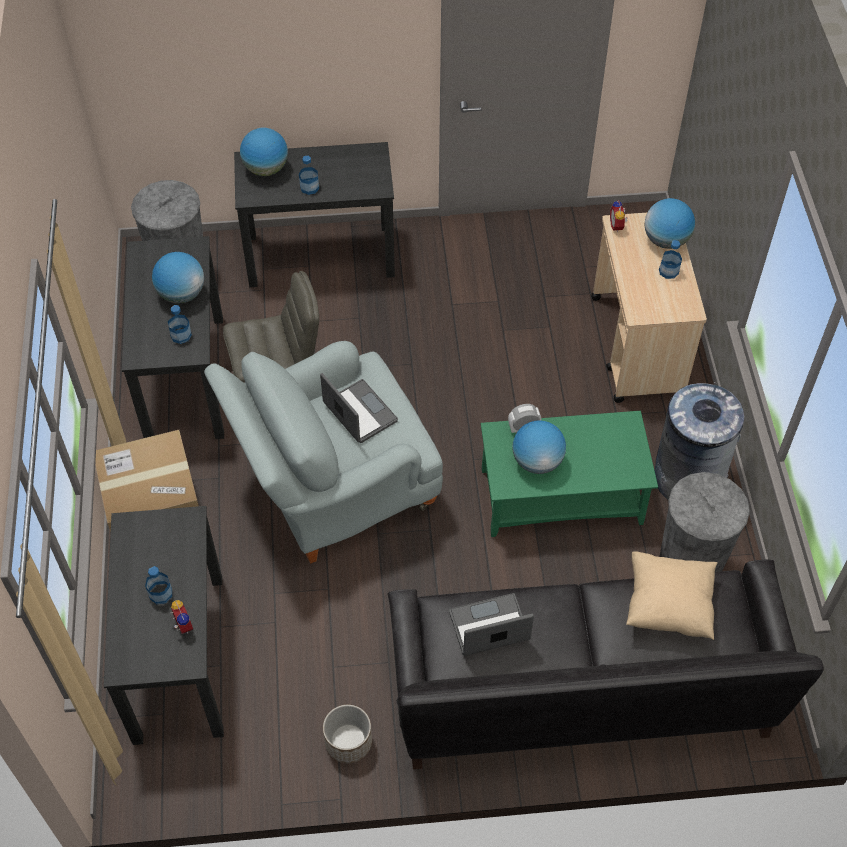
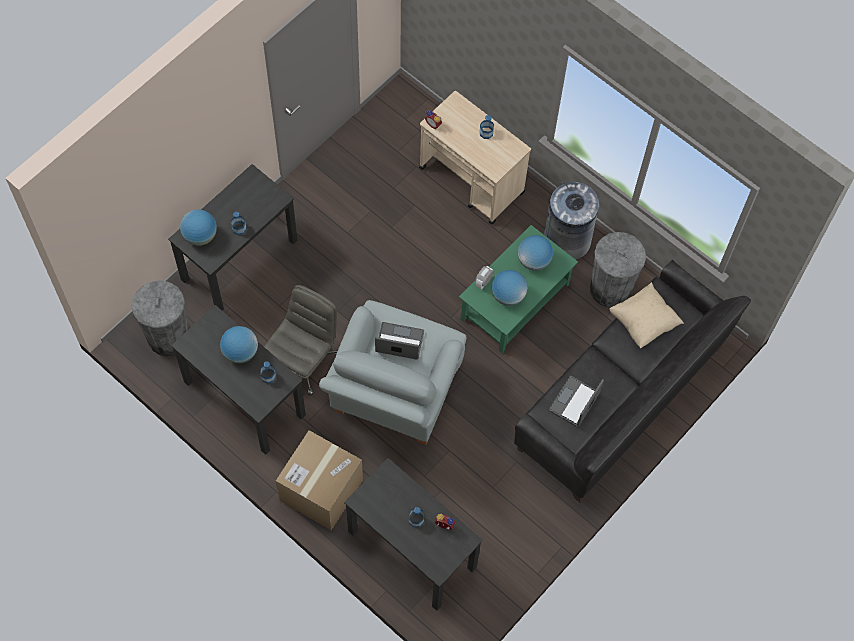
camera: 45 degrees left, 10 degrees up
planter [323,705,372,763] -> none
globe [644,198,695,249] -> globe moved to [518,235,553,271]

